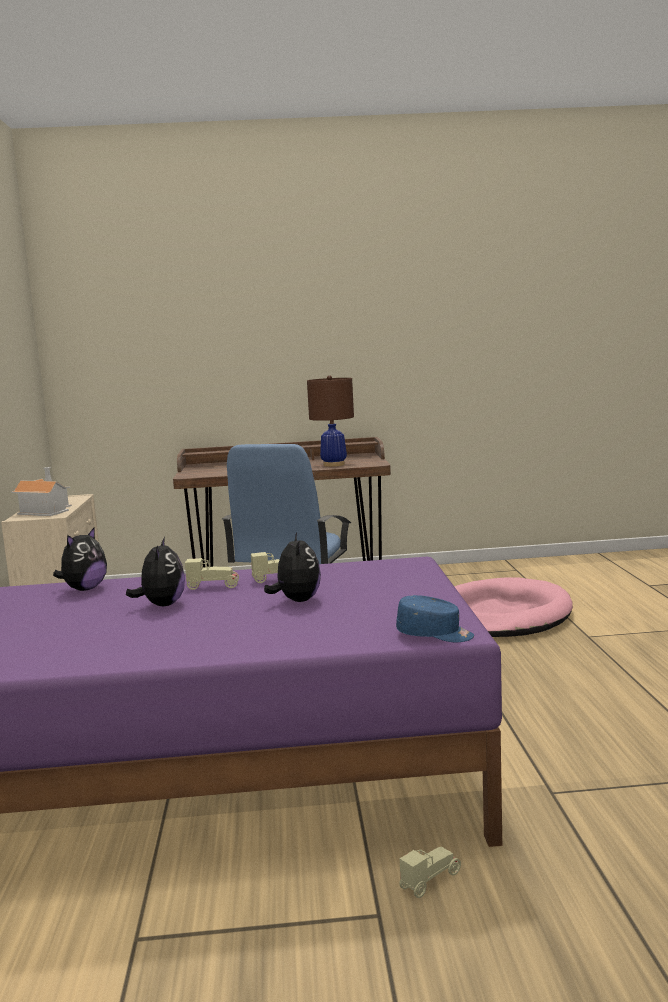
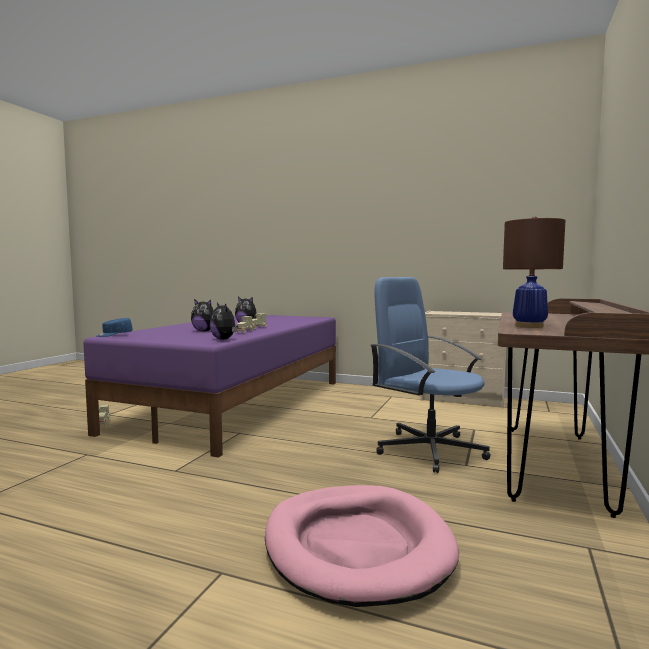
camera: 115 degrees right, 5 degrees down
toy house [11,467,72,516] -> none
plush toy [53,527,107,591] -> plush toy moved to [210,303,238,340]

